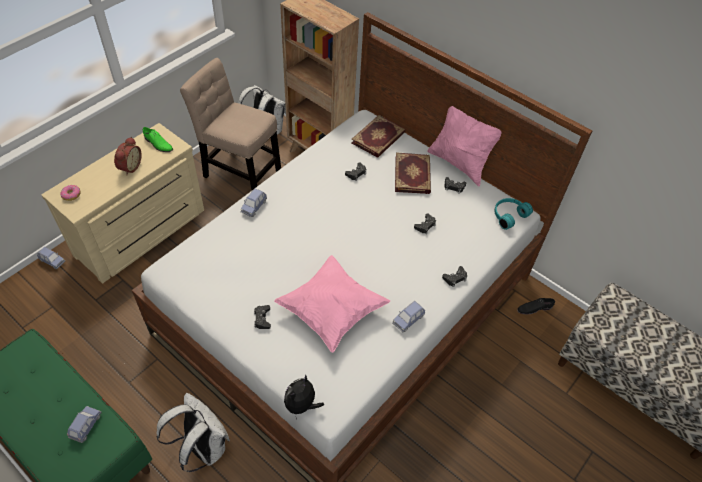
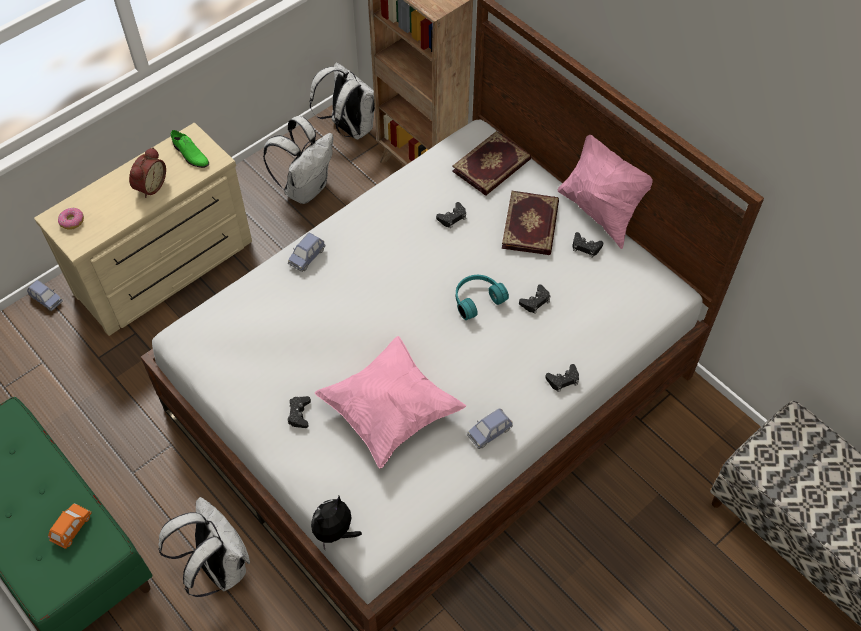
camera: 10 degrees right, 5 degrees up
blue toy car [67,406,101,443] -> orange toy car [48,504,91,549]
beige chair [180,58,281,190] -> white backpack [263,116,333,204]
turquoise headphones [494,198,533,230] -> turquoise headphones moved to [456,275,509,320]
black shoe [517,298,555,314] -> none

